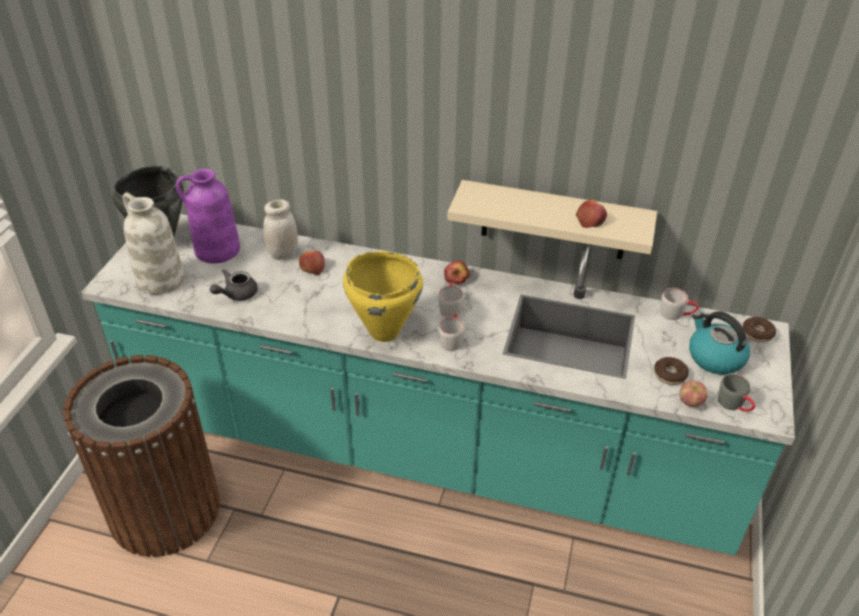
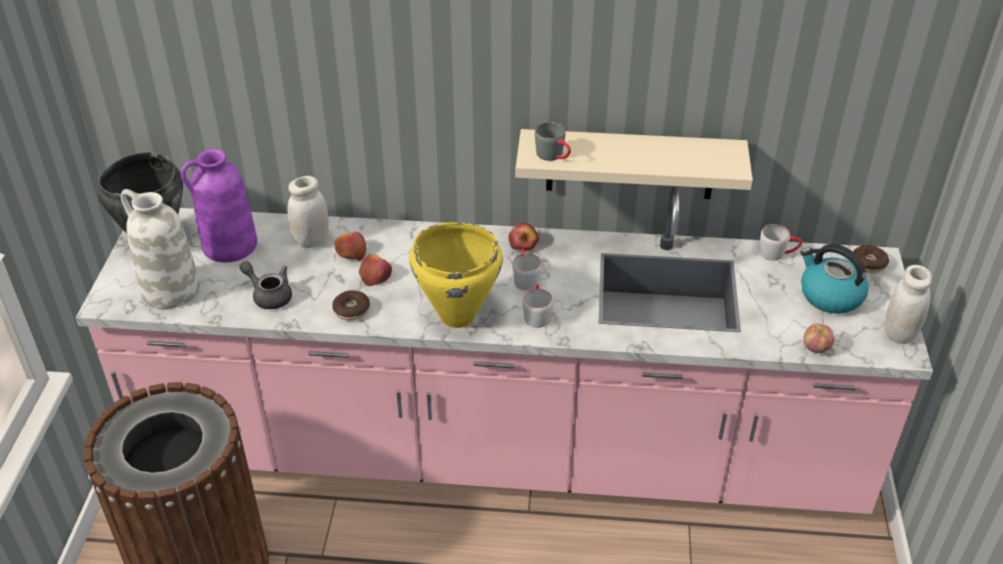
camera: 10 degrees left, 0 degrees up
turquoise counter [81,214,795,555] -> pink counter [76,187,933,514]
grey teapot [210,269,258,301] -> grey teapot turned 90 degrees clockwise [239,261,292,309]
apple [576,200,607,228] -> apple moved to [359,255,392,286]
donut [654,357,689,385] -> donut moved to [332,290,370,320]
grey mug [718,374,755,412] -> grey mug moved to [535,122,571,161]
none -> white jar [885,265,932,344]

